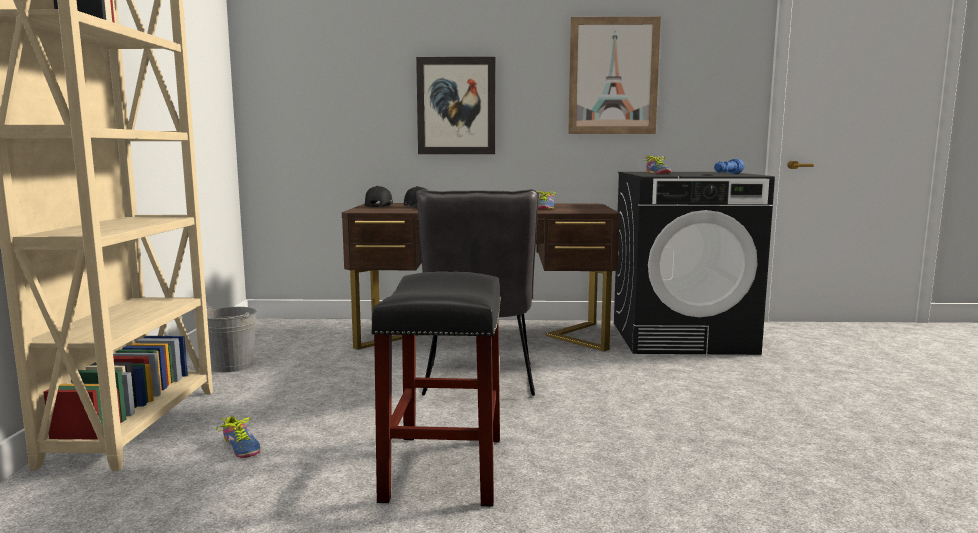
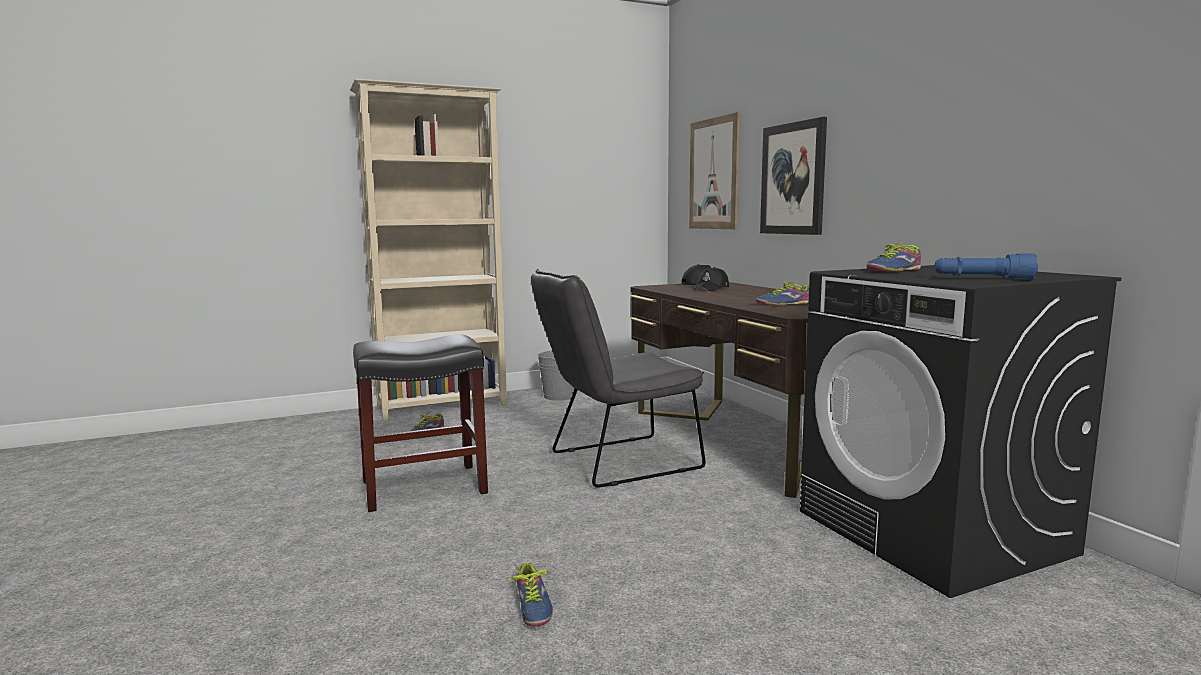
camera: 65 degrees right, 0 degrees up
picture [568,17,661,134] -> picture moved to [689,112,740,229]
none -> shoe [507,563,553,627]

